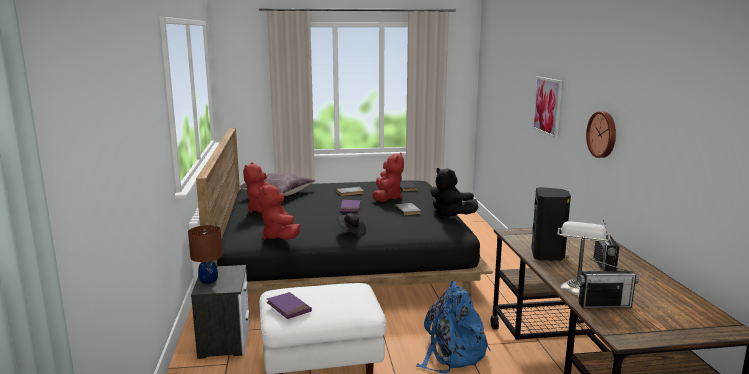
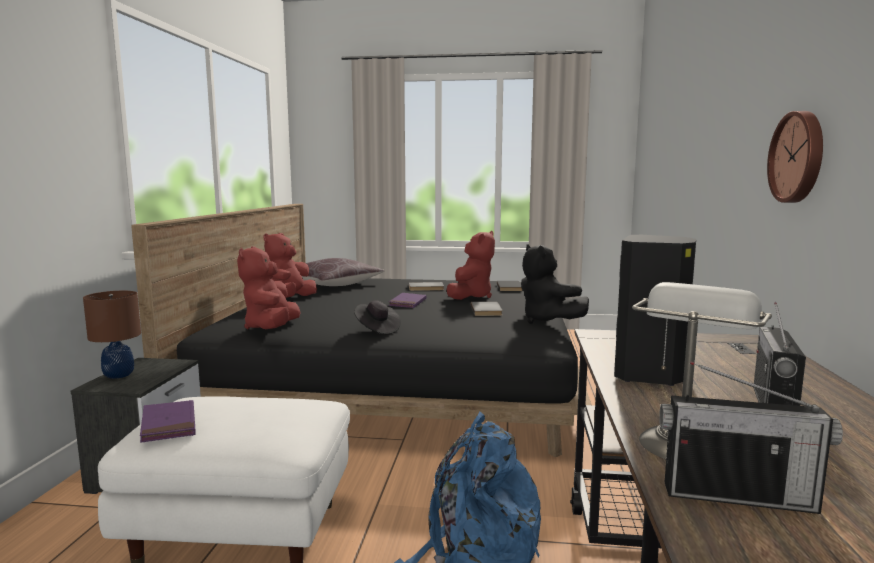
camera: 15 degrees right, 5 degrees down
picture [532,76,562,138] -> none

